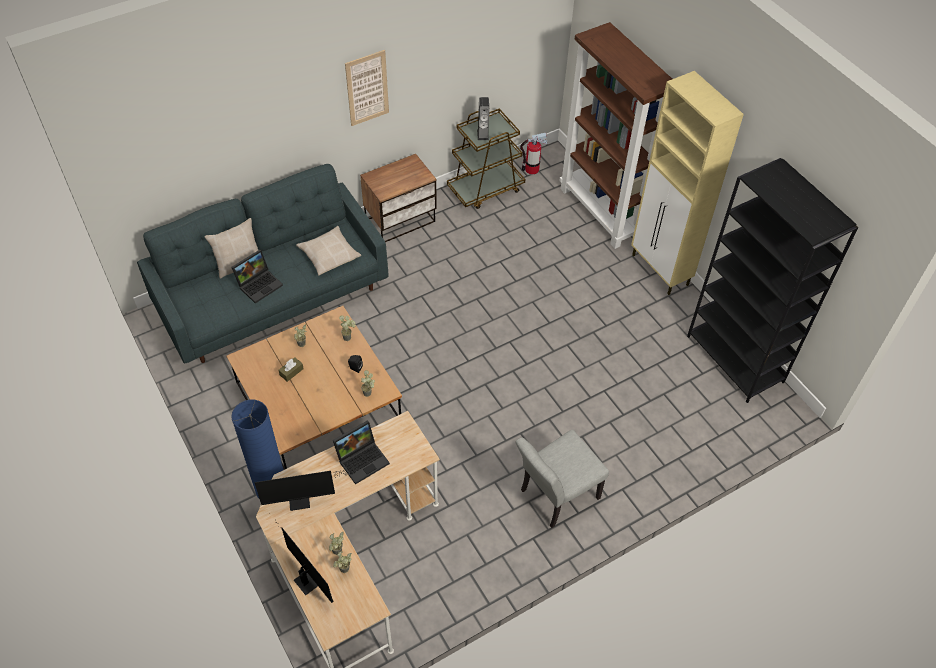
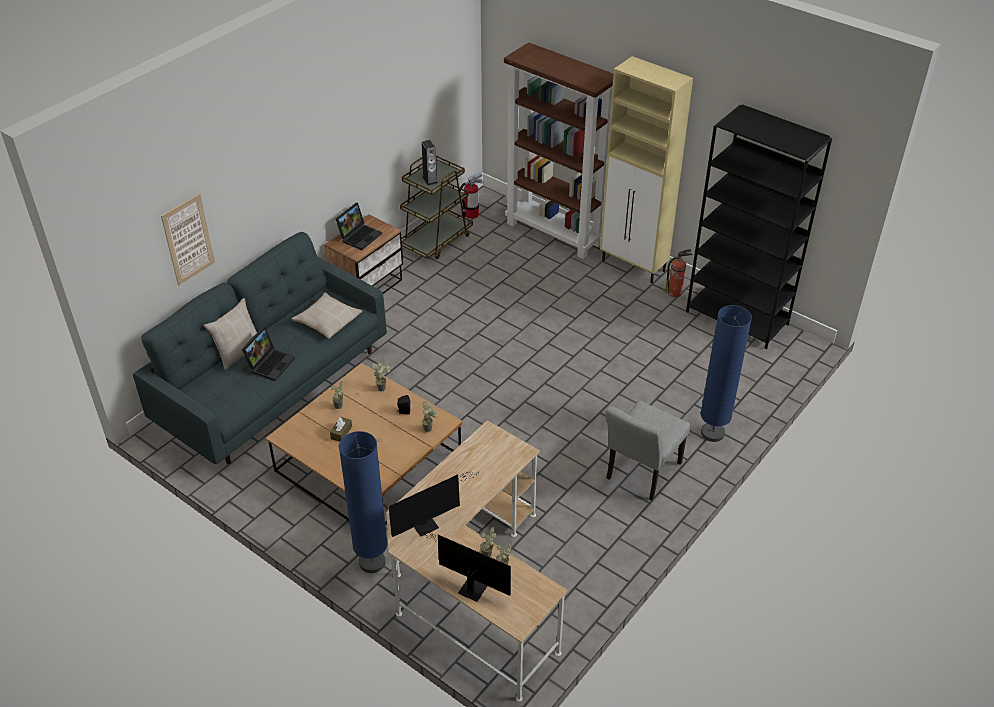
camera: 20 degrees left, 10 degrees down
laptop [333,420,390,484] -> laptop moved to [335,203,382,250]
picture [345,50,389,126] -> picture moved to [161,194,215,285]
none -> fire extinguisher [665,249,693,297]
none -> blue floor lamp [700,305,752,442]

